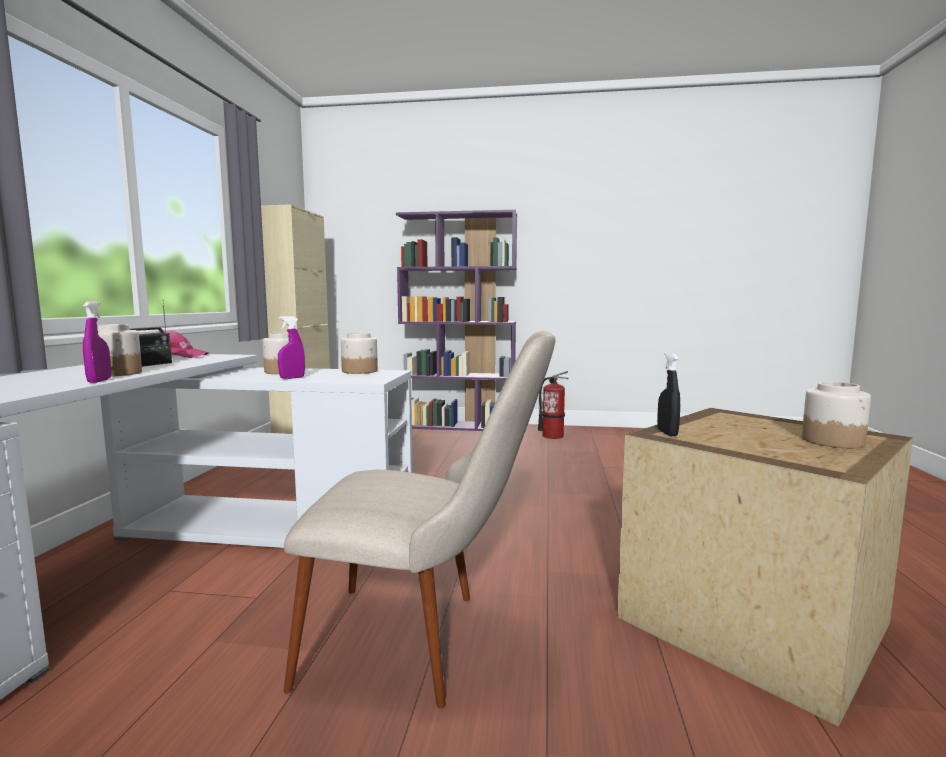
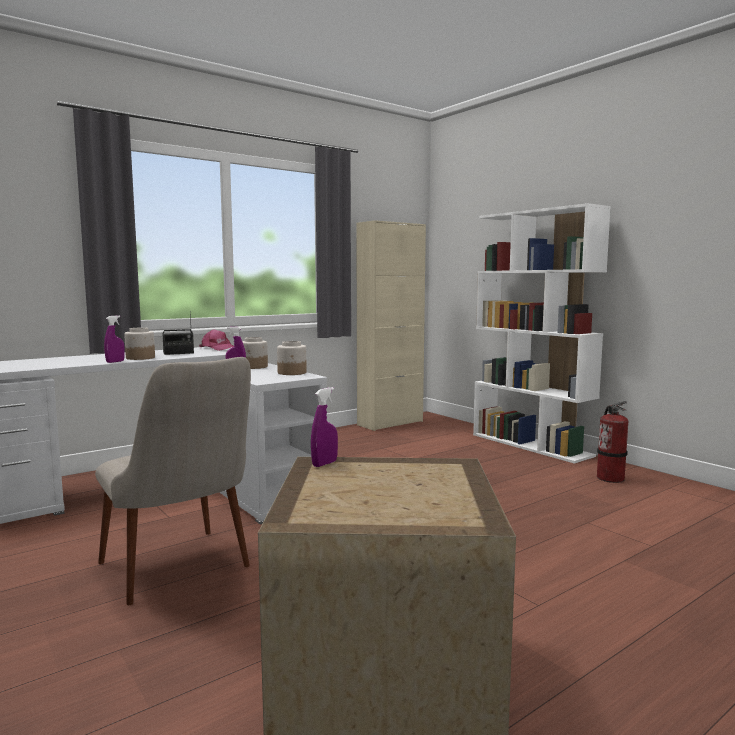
camera: 45 degrees right, 0 degrees up
purple bookcase [396,210,517,431] -> white bookcase [473,203,611,464]
black spray bottle [657,352,680,436] -> purple spray bottle [311,387,338,467]
jar [802,381,871,448] -> none

